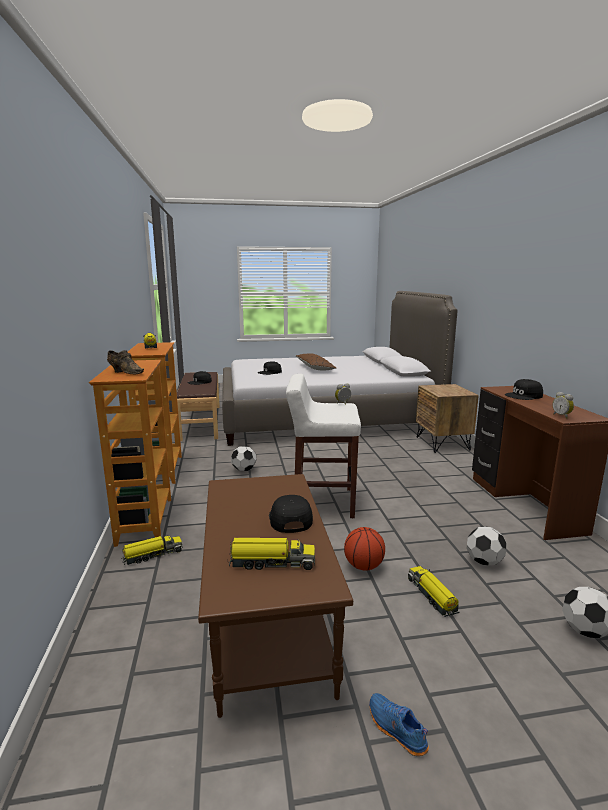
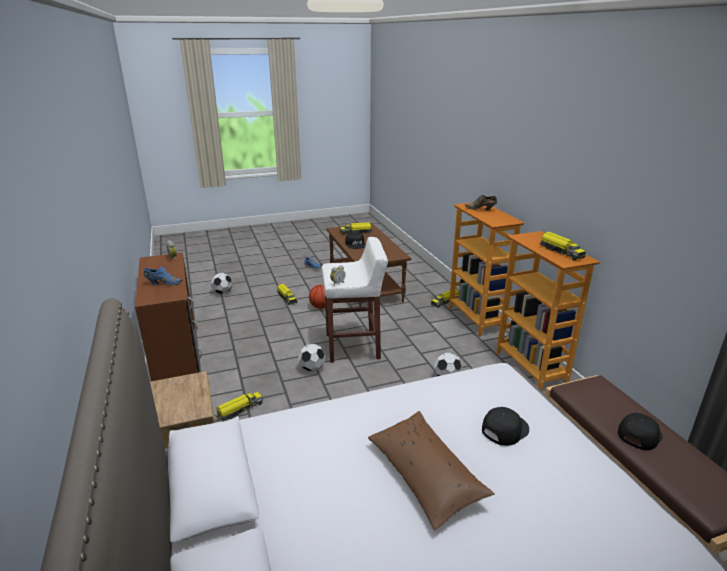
camera: 170 degrees right, 10 degrees up
football [467,526,507,566] -> football moved to [298,344,326,371]
black cap [505,379,543,400] -> blue shoe [144,267,183,285]
none -> toy truck [216,392,263,422]

